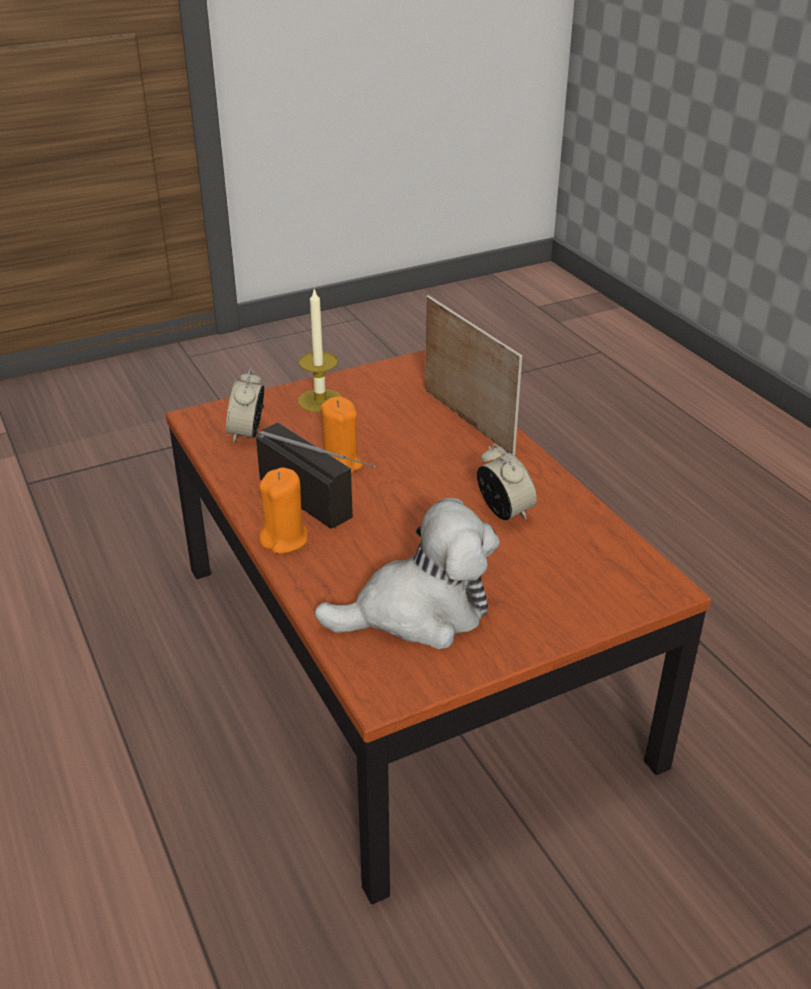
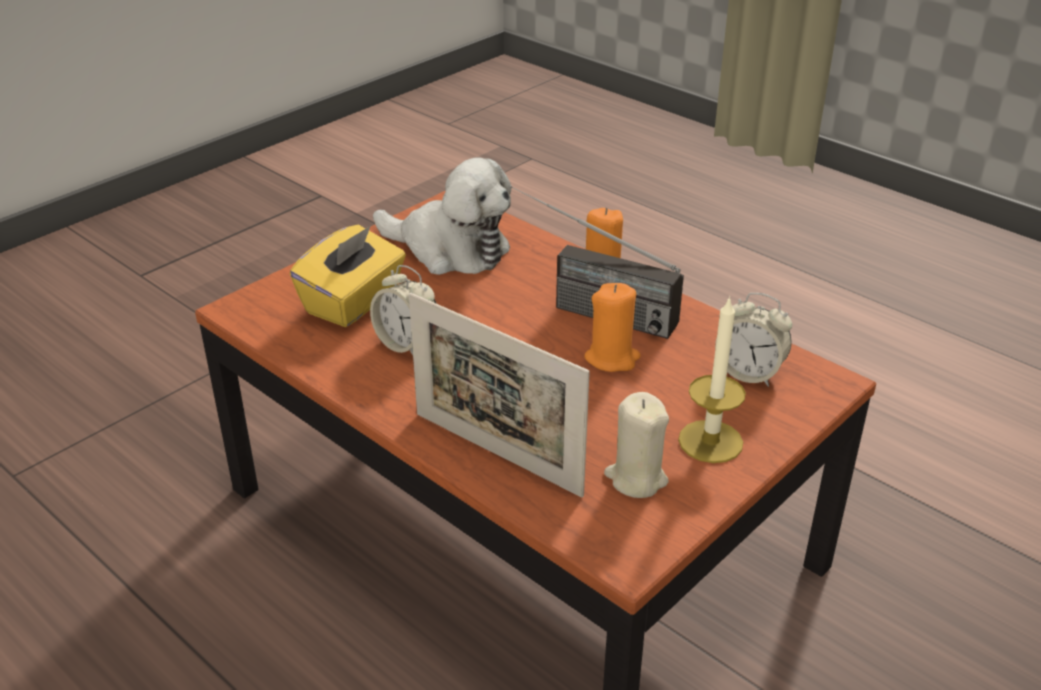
camera: 160 degrees right, 0 degrees up
alarm clock [226,368,264,443] -> alarm clock turned 135 degrees clockwise [715,293,792,387]
plush toy [315,498,500,649] -> plush toy turned 120 degrees counterclockwise [373,157,512,275]
none -> yellow tissue box [290,225,406,327]
none -> beige candle [604,392,669,498]

